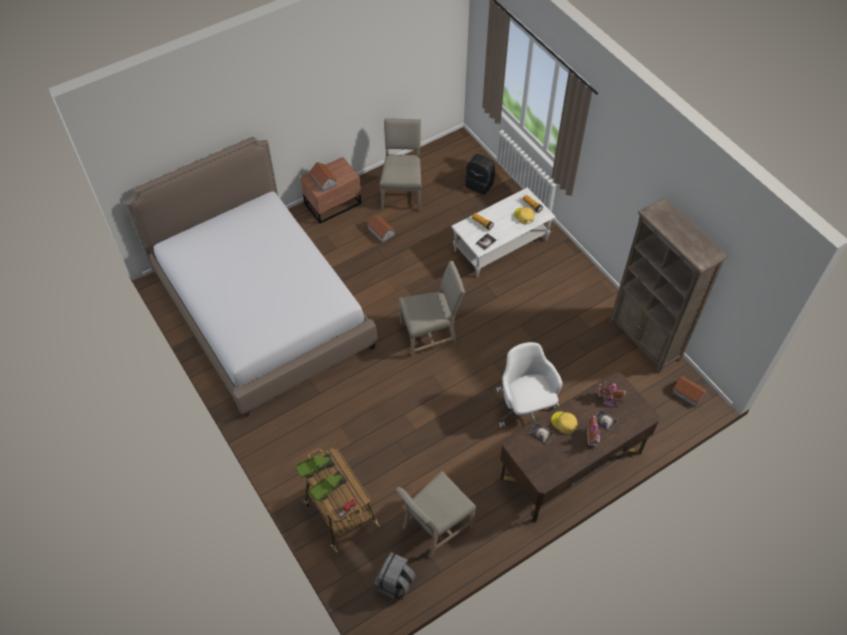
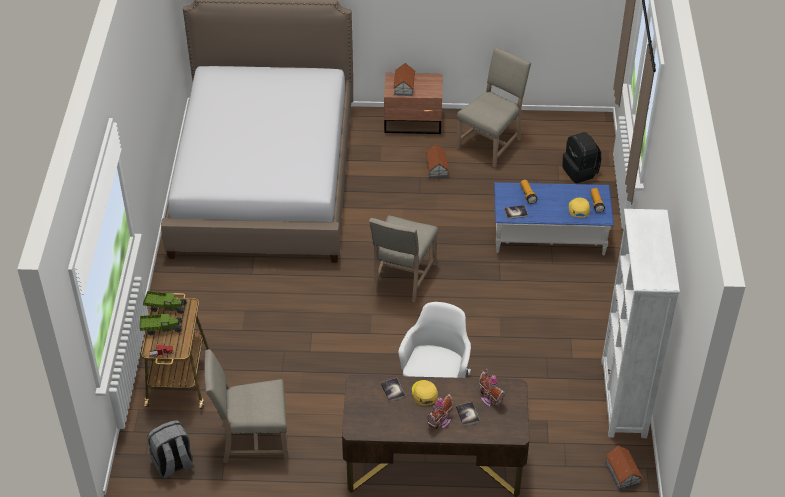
camera: 35 degrees right, 10 degrees down
beige chair [398,261,465,358] -> beige chair turned 90 degrees clockwise [369,215,438,302]
white coffee table [451,187,556,277] -> blue coffee table [494,182,614,256]
brown bookcase [609,197,728,373] -> white bookcase [601,209,680,438]

